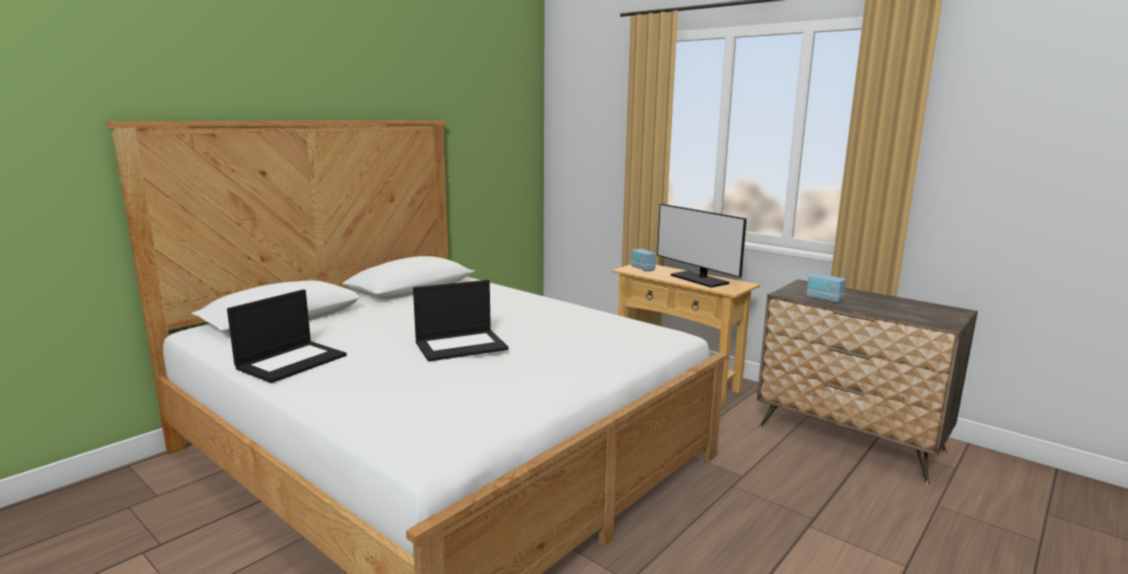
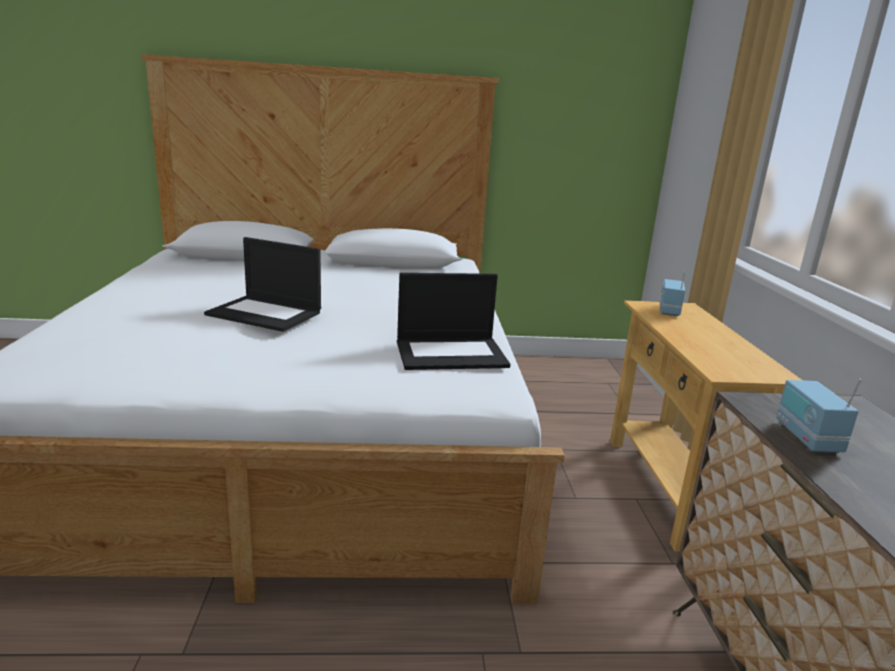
camera: 45 degrees right, 5 degrees up
laptop [227,289,347,383] -> laptop moved to [397,273,510,370]
monitor [657,204,747,288] -> none

